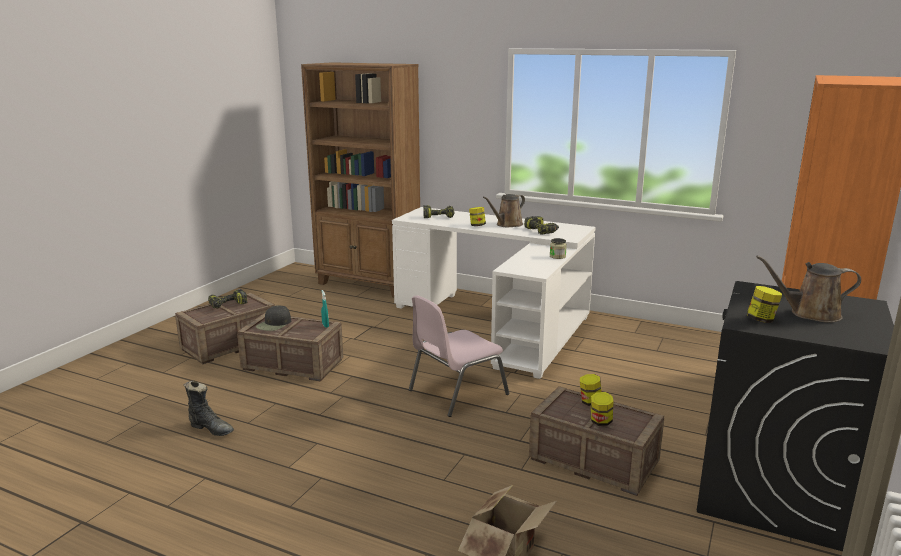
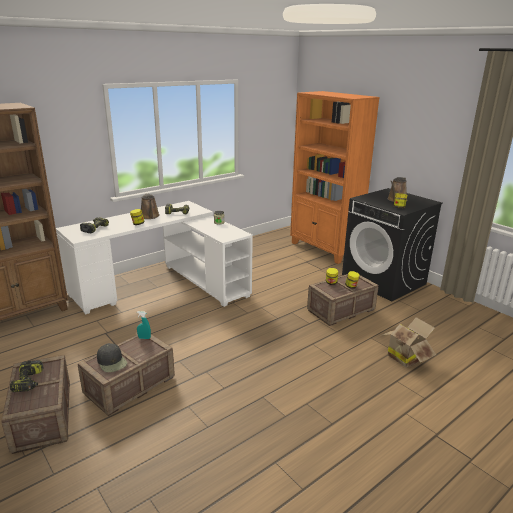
camera: 65 degrees left, 5 degrees up
black boot [183,381,234,436] -> none
pink chair [409,296,509,417] -> none

